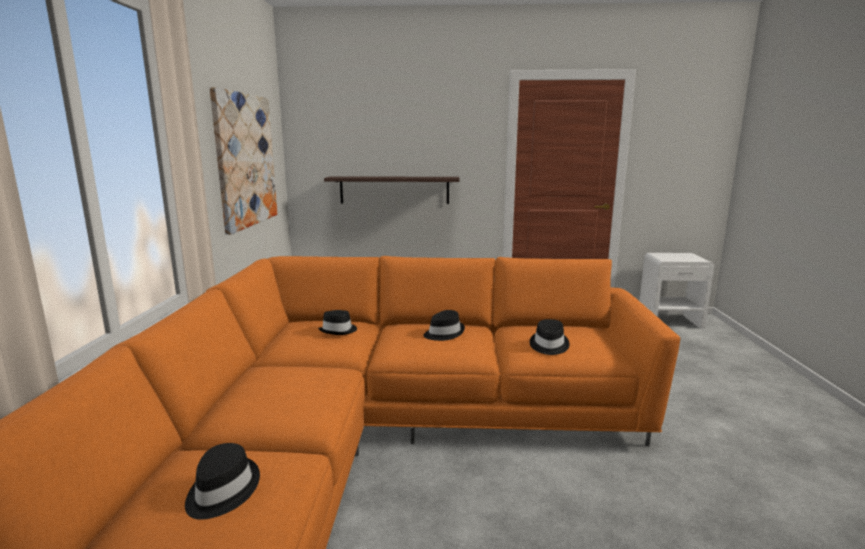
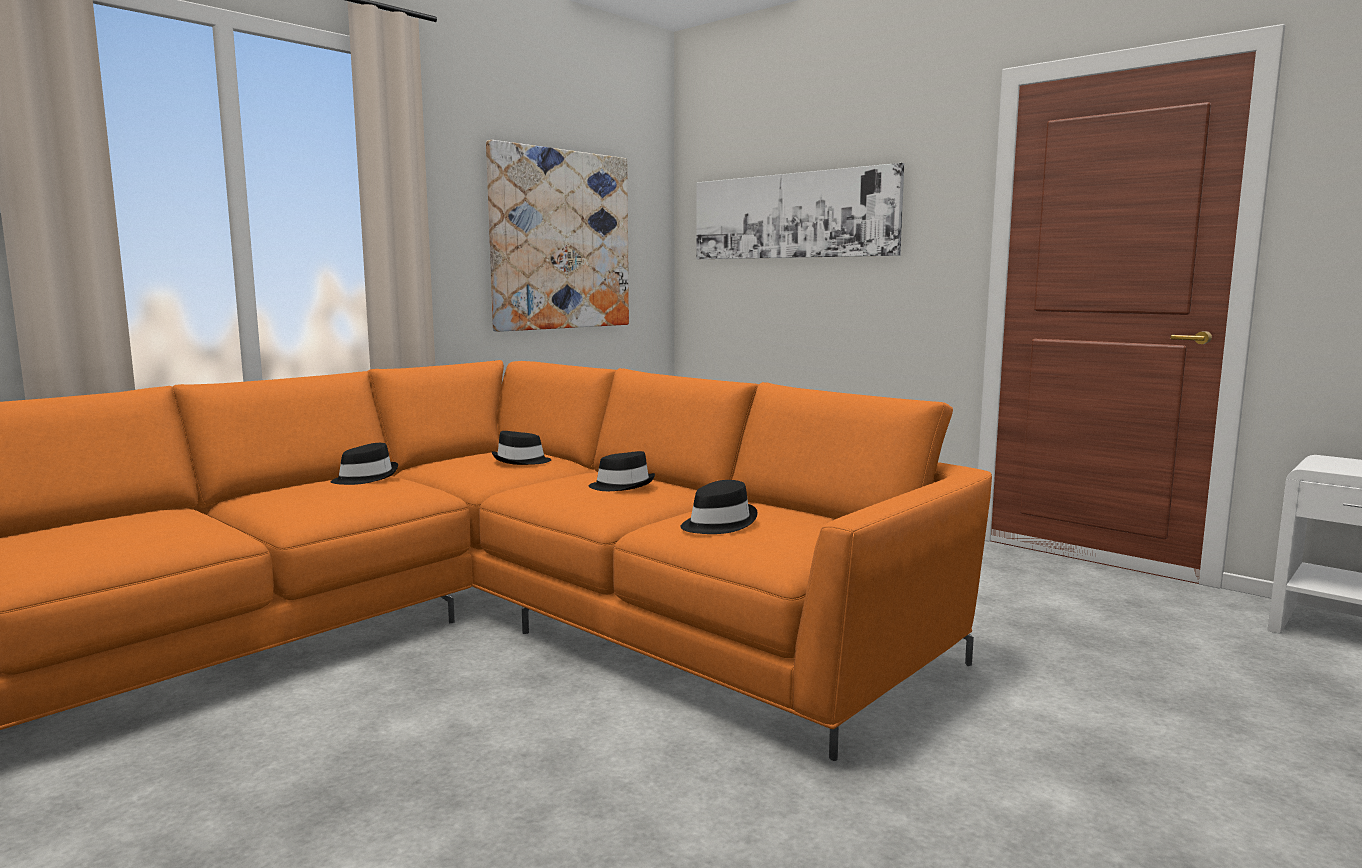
camera: 40 degrees right, 5 degrees down
black hat [185,443,260,520] -> black hat moved to [331,443,398,485]
shelf [324,176,460,204] -> none
none -> picture [696,163,904,259]

